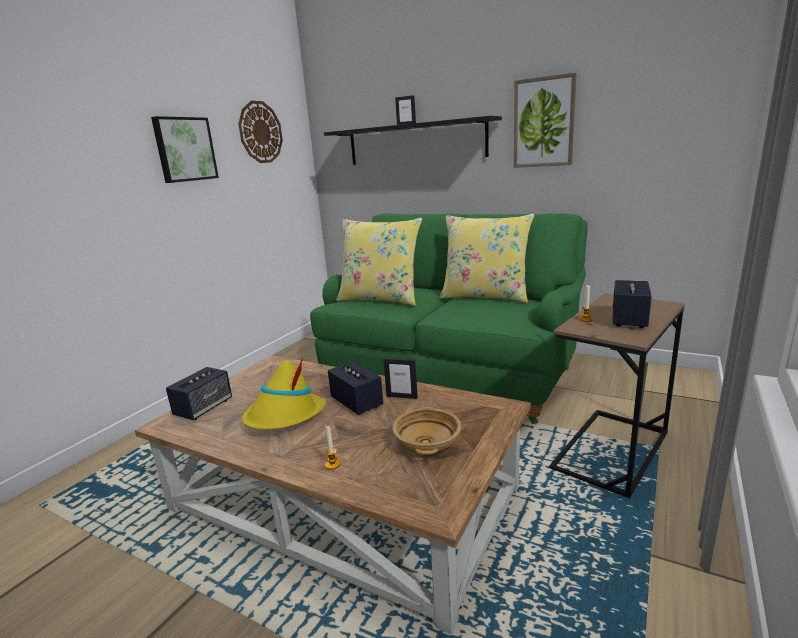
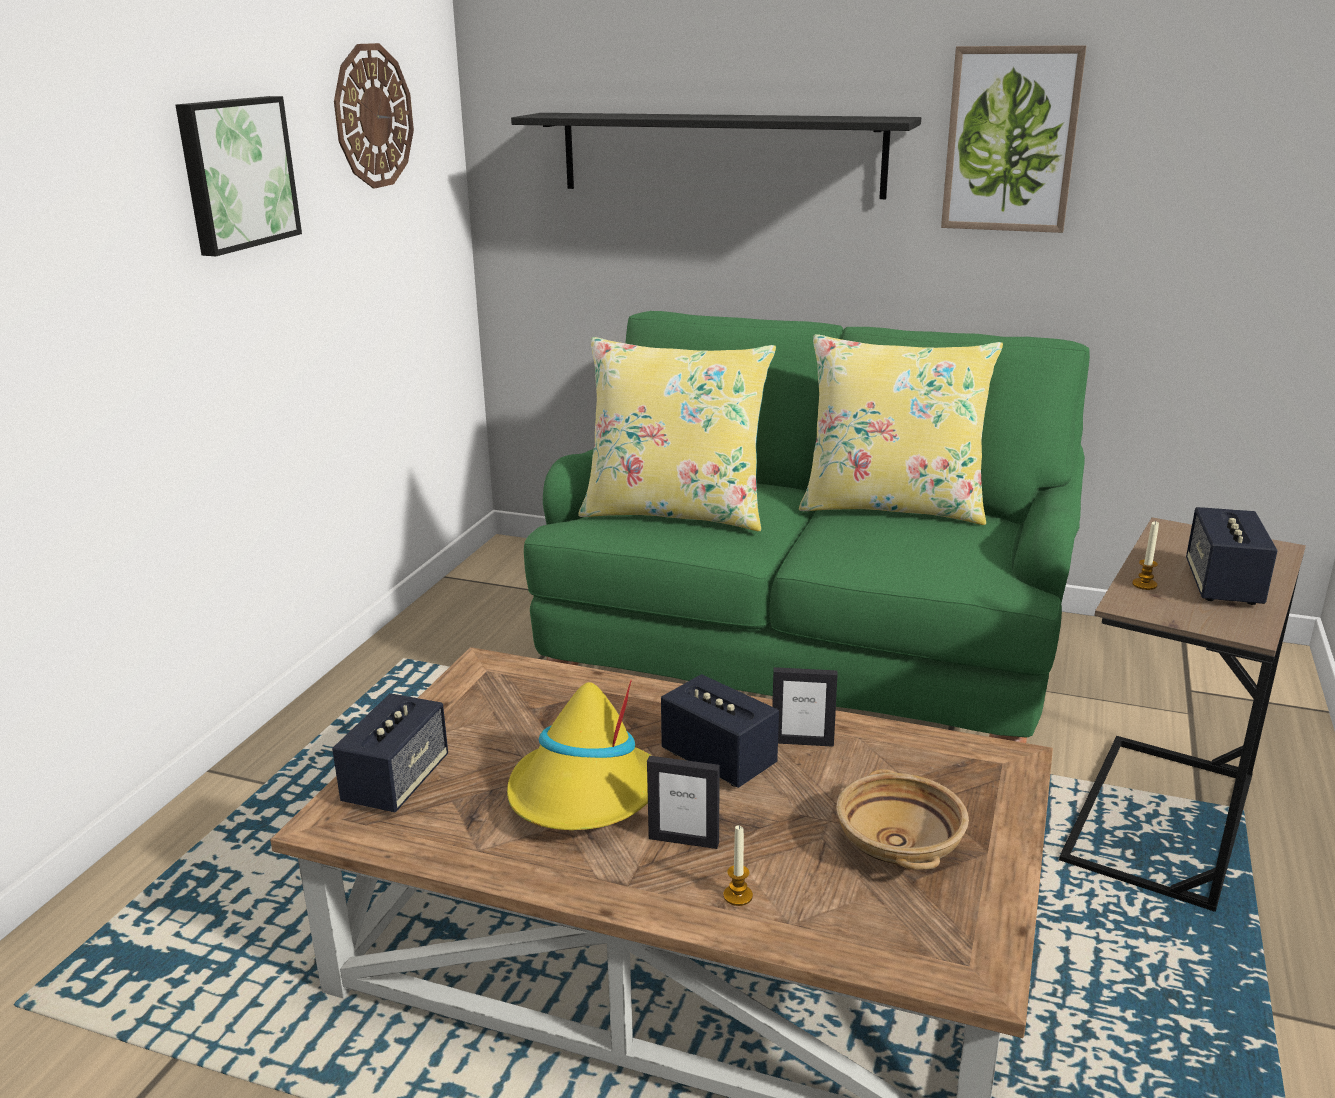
camera: 10 degrees left, 5 degrees up
picture frame [395,95,416,125] -> picture frame moved to [647,756,720,849]

